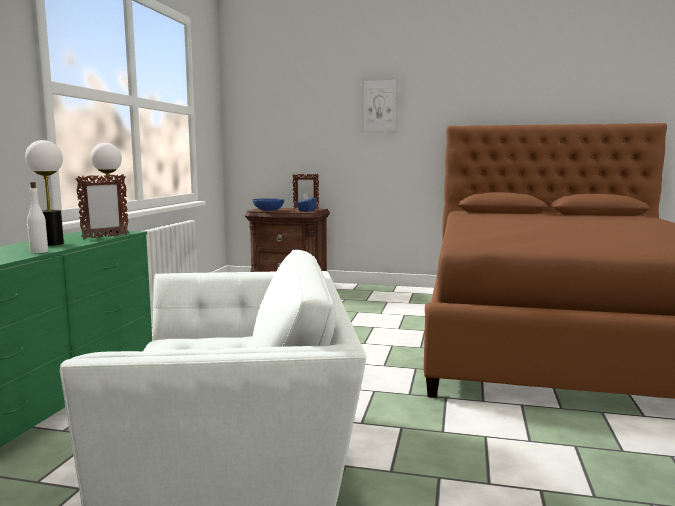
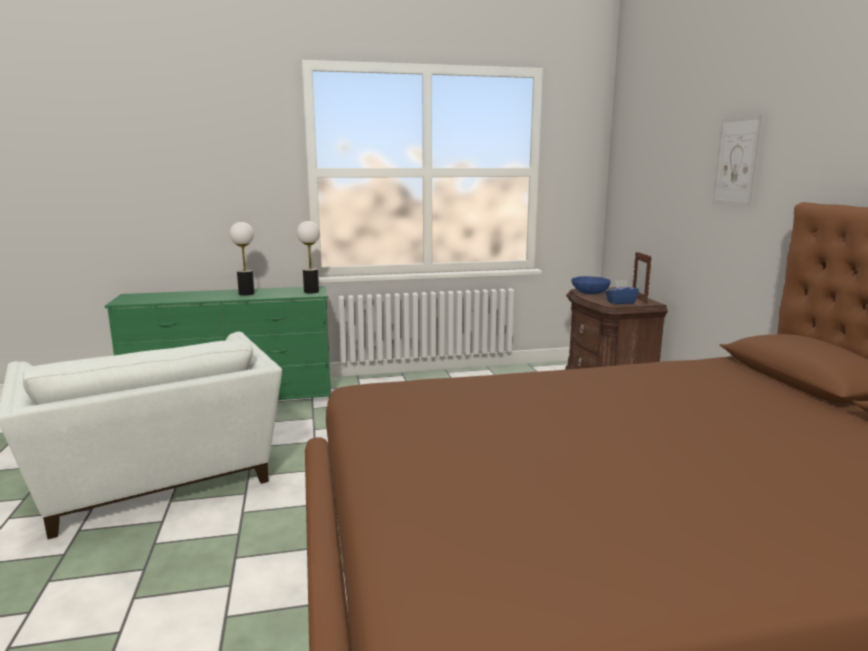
camera: 65 degrees right, 5 degrees up
white bottle [27,182,48,253] -> none
picture frame [76,174,129,239] -> none

